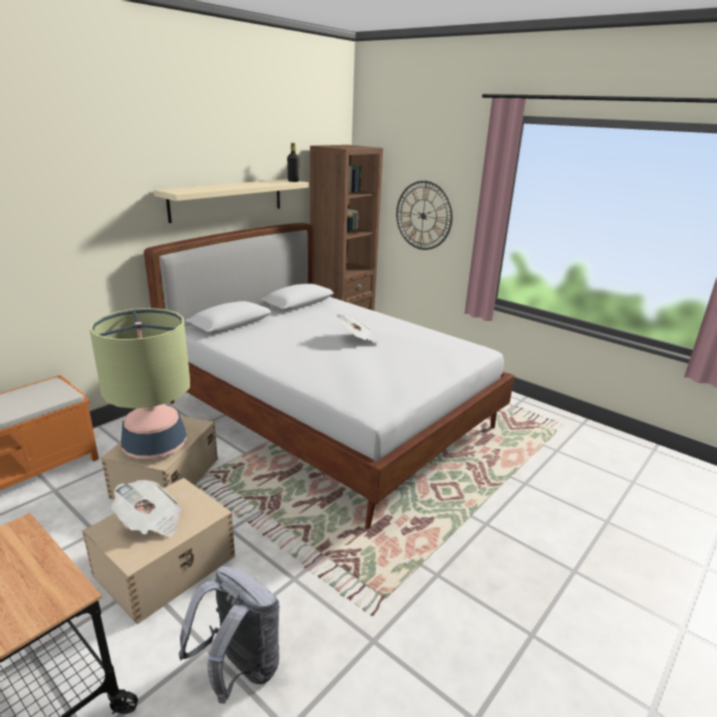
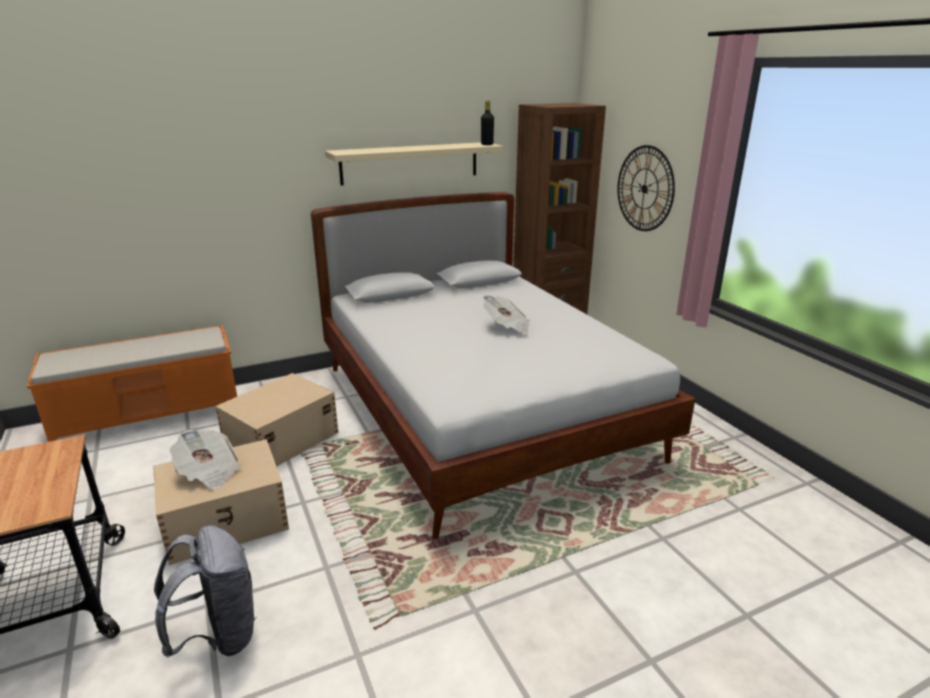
camera: 25 degrees right, 0 degrees up
table lamp [89,308,190,459] -> none

